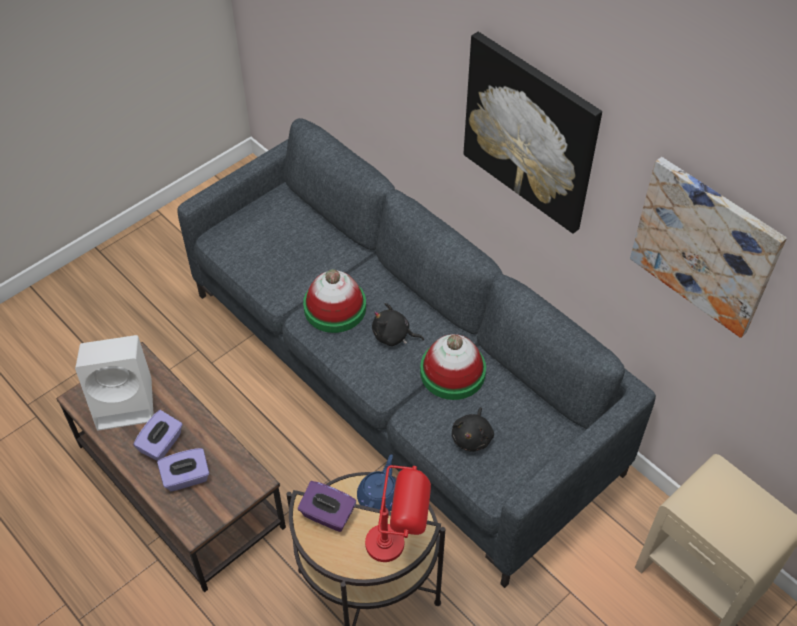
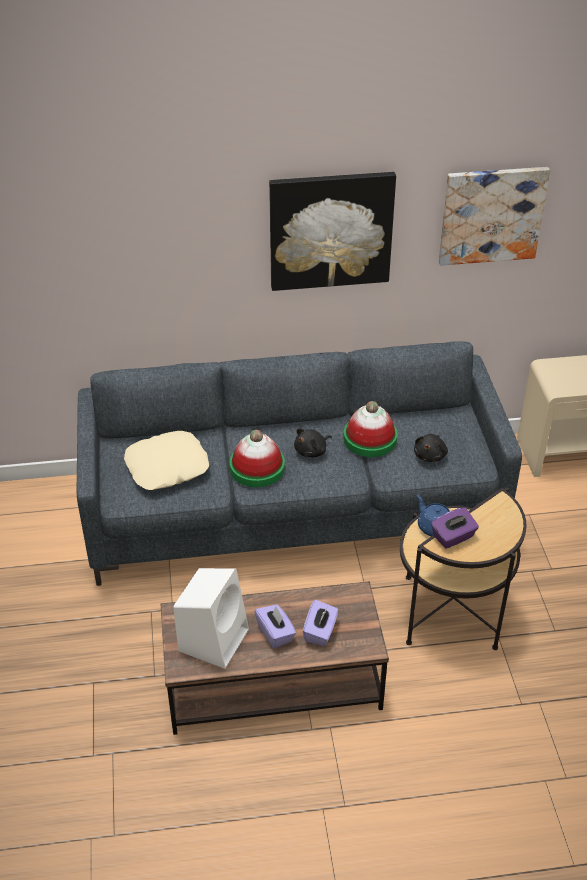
camera: 55 degrees left, 10 degrees down
red table lamp [365,465,431,562] -> none
black plush toy [452,407,494,452] -> black plush toy turned 60 degrees clockwise [414,434,448,462]
none -> beige pillow [124,431,209,490]

